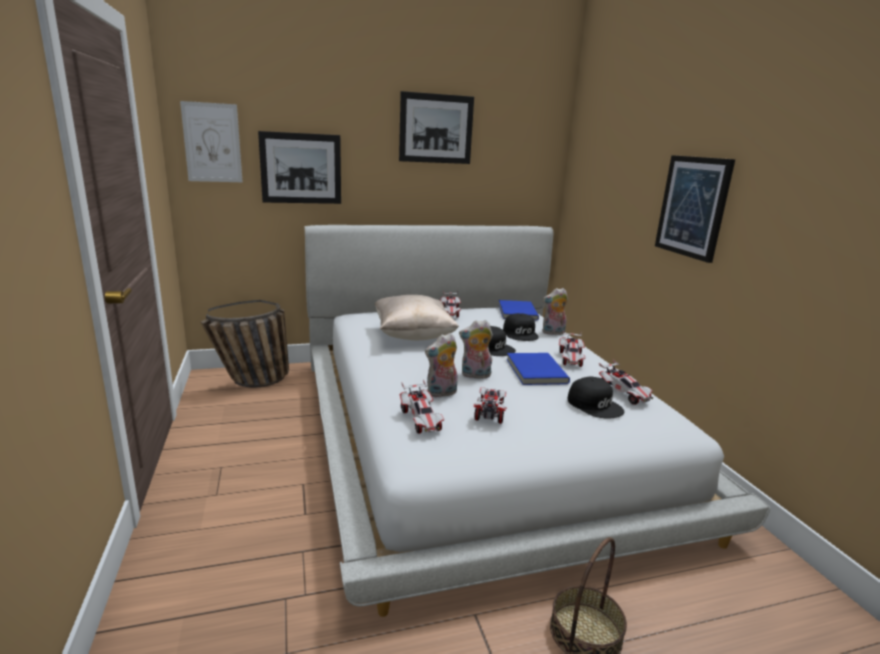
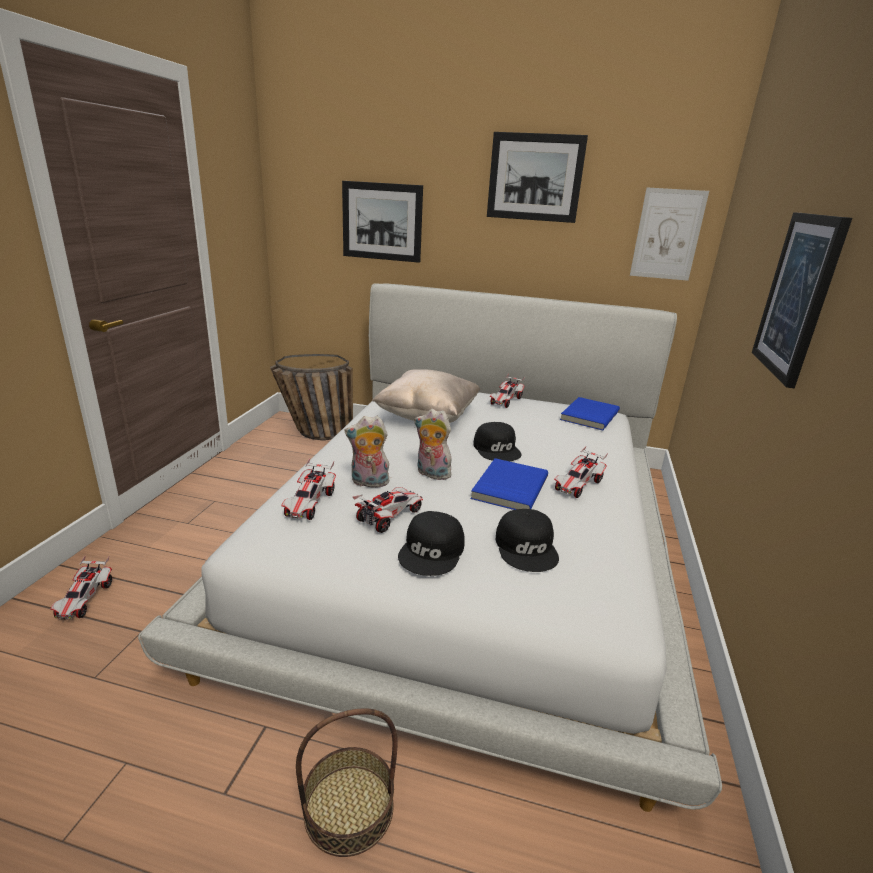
camera: 30 degrees right, 5 degrees up
picture [180,101,242,182] -> picture moved to [630,188,709,281]
black cap [503,313,539,341] -> black cap moved to [398,511,465,576]
plush toy [542,288,568,335] -> none
toy car [599,360,653,405] -> toy car moved to [51,555,112,620]

